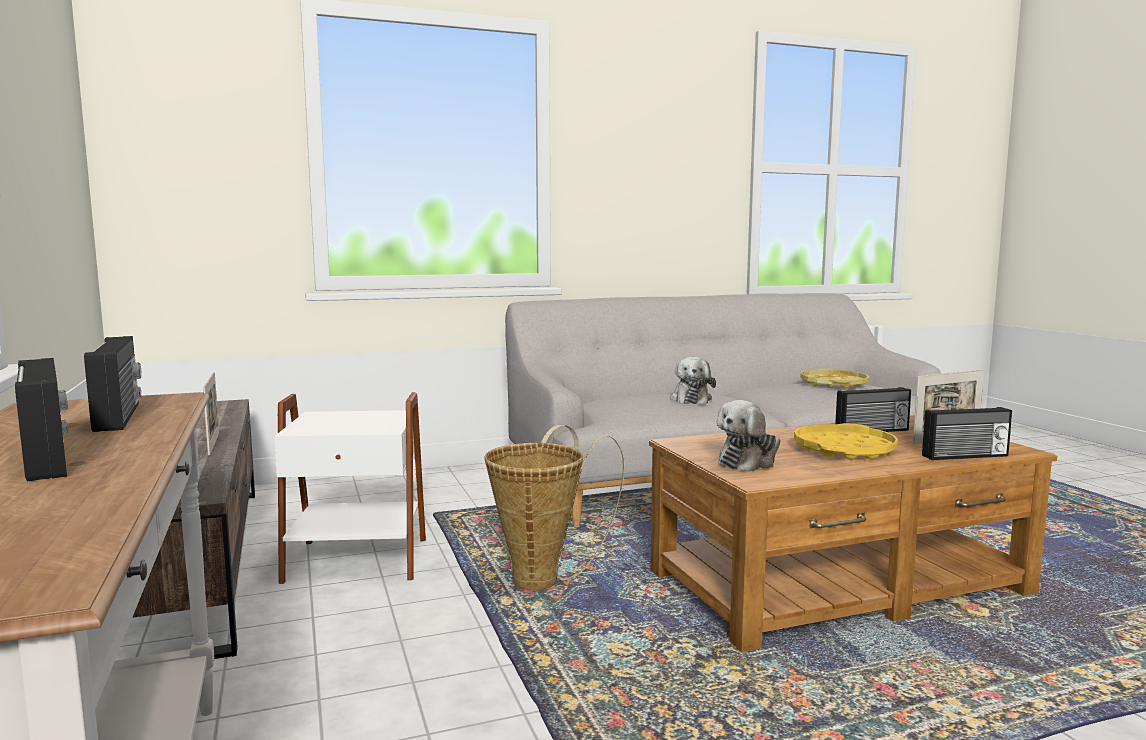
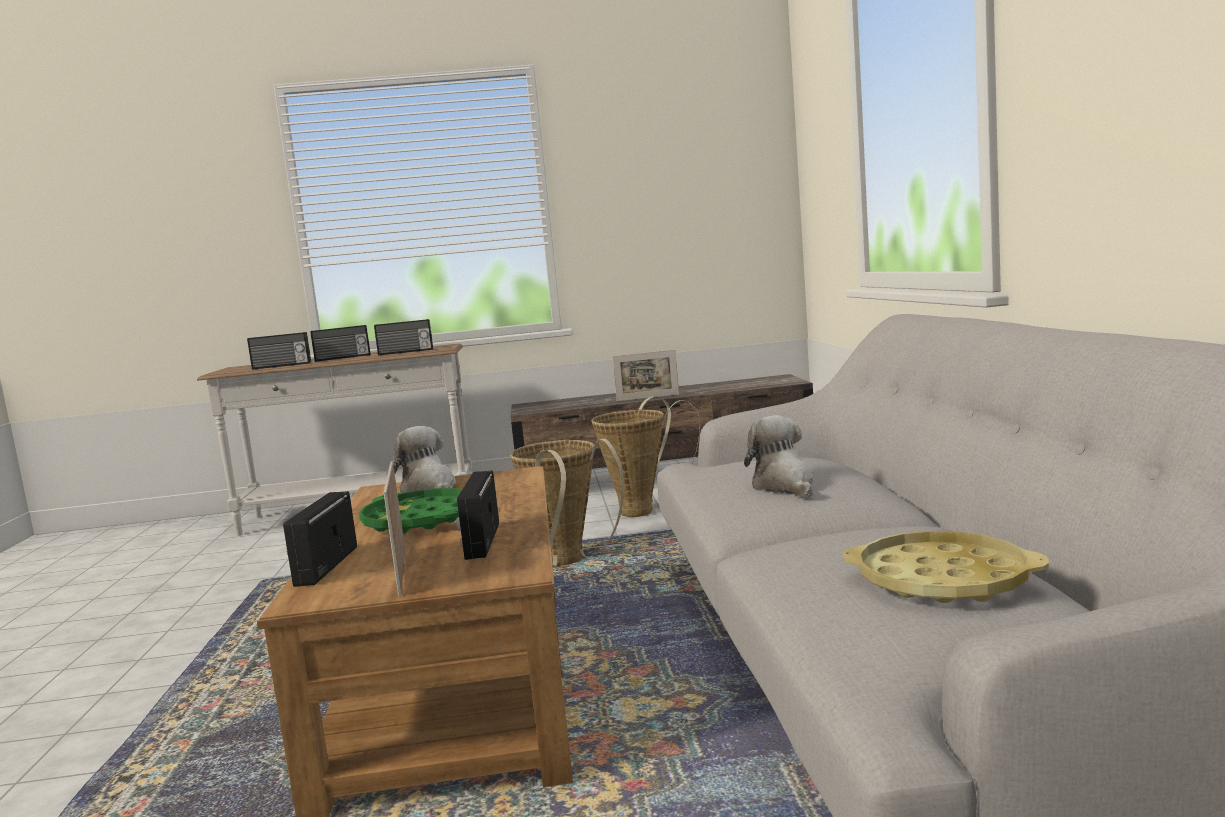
camera: 105 degrees right, 0 degrees up
white side table [274,392,426,584] -> basket [592,396,700,517]
plush toy [670,357,716,404] -> plush toy turned 60 degrees clockwise [744,415,814,497]
yellow tray [794,423,898,460] -> green tray [359,488,462,534]
none -> radio [247,332,311,370]

